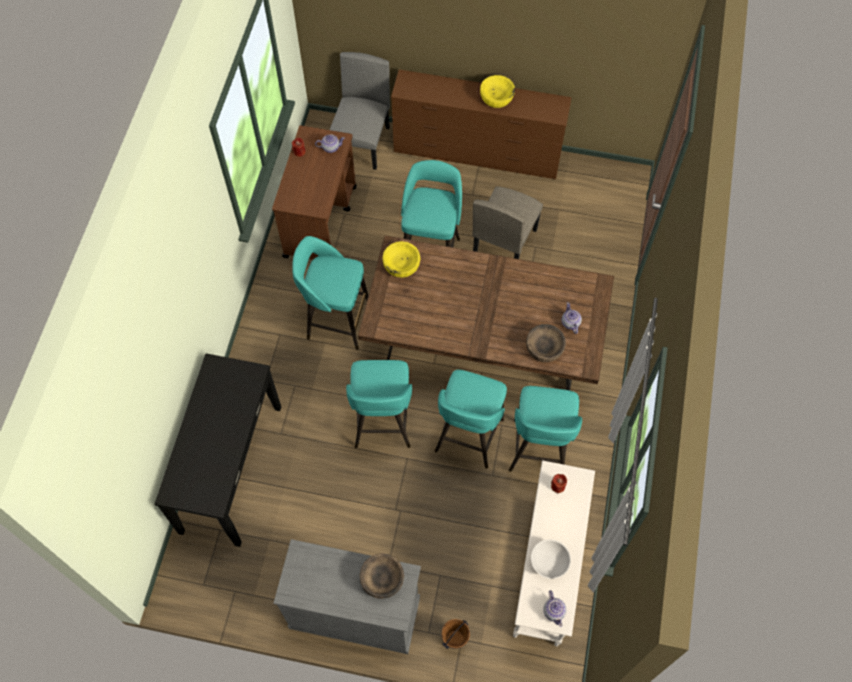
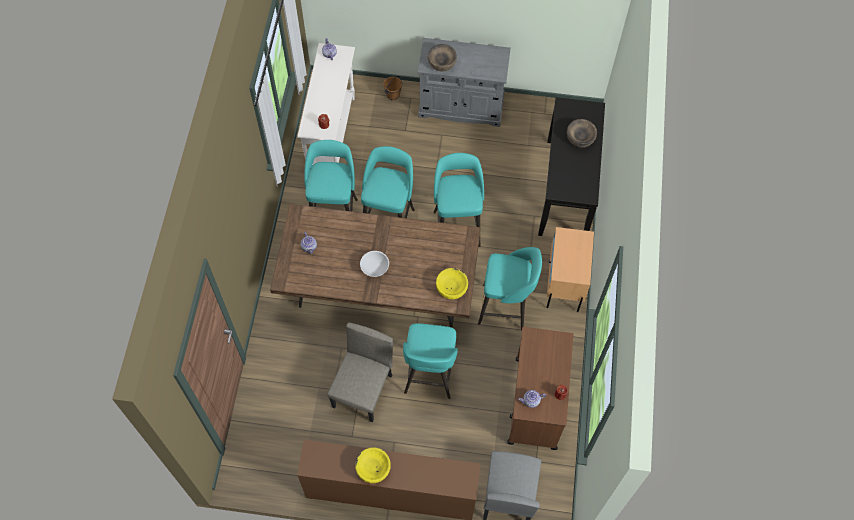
camera: 175 degrees right, 0 degrees up
brown bowl [526,324,566,362] -> brown bowl moved to [567,119,597,148]
white bowl [531,539,571,579] -> white bowl moved to [360,251,389,277]
none -> beige nightstand [546,227,594,312]

